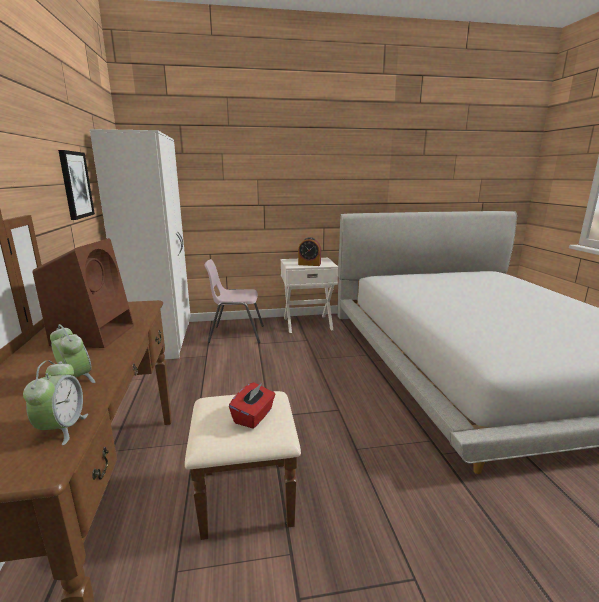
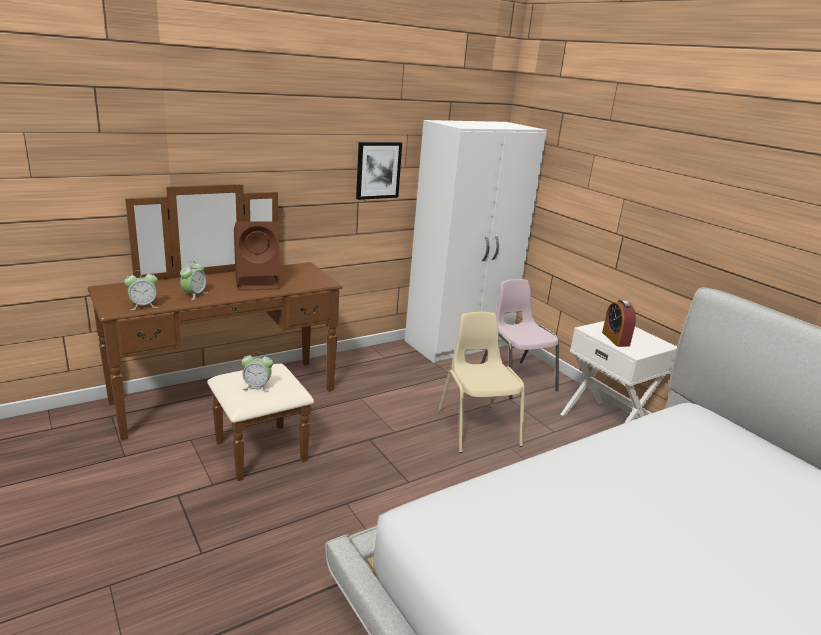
camera: 65 degrees right, 5 degrees up
red tissue box [229,382,275,428] -> alarm clock [241,352,273,392]
none -> beige chair [438,312,525,453]

